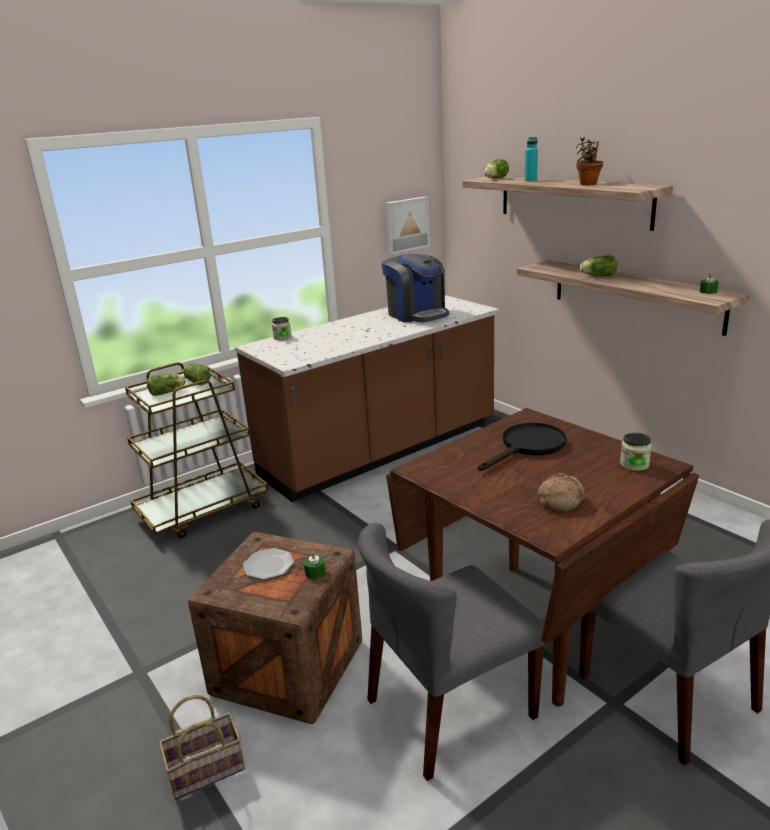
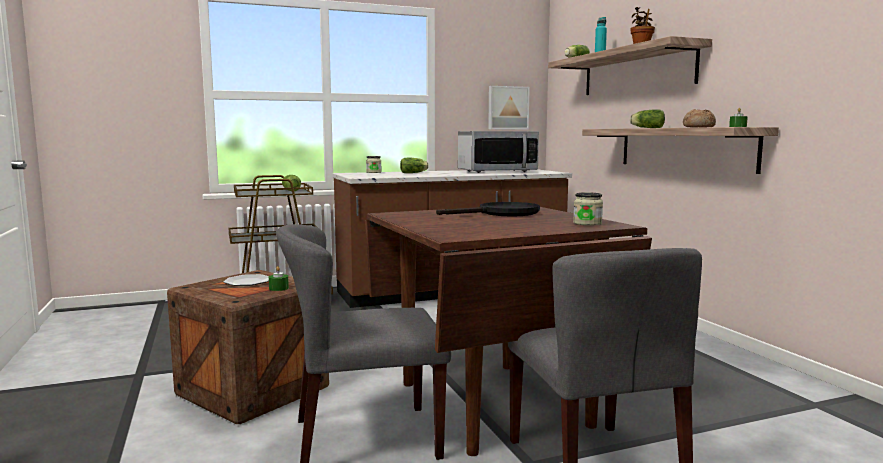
camera: 15 degrees right, 15 degrees down
lettuce [147,373,185,396] -> lettuce moved to [400,158,429,173]
basket [159,695,245,800] -> none
coffee machine [382,254,449,323] -> microwave [458,131,539,173]
bread [538,473,585,512] -> bread moved to [683,109,716,128]

